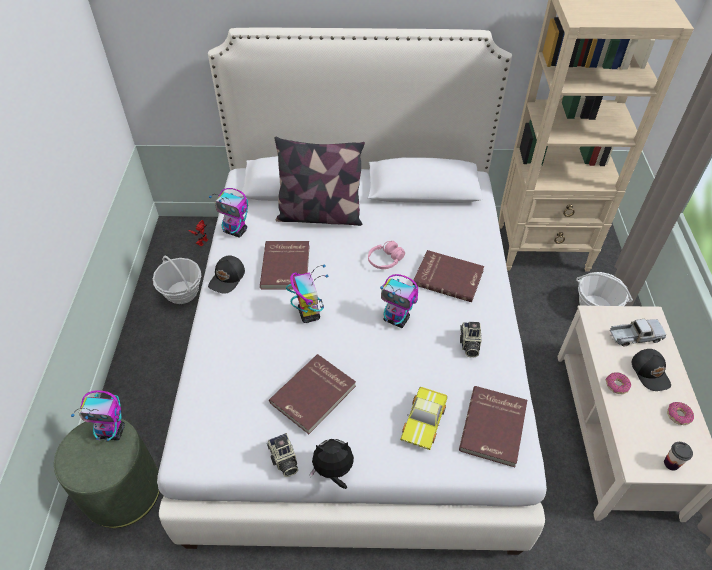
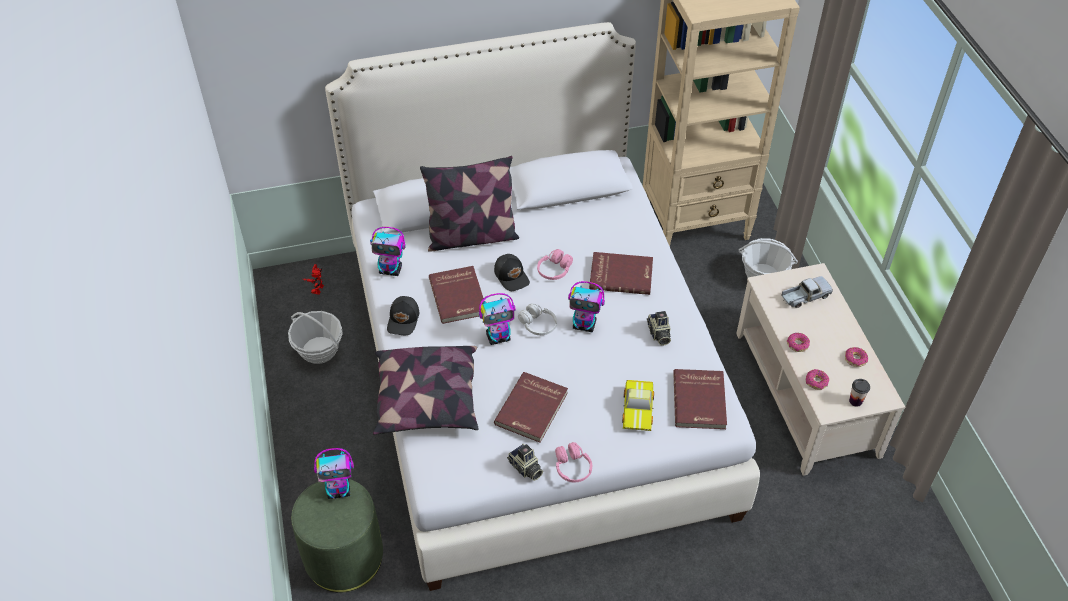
camera: 15 degrees left, 0 degrees up
toy robot [286,265,328,323] -> toy robot turned 105 degrees clockwise [479,293,516,345]
plush toy [309,439,354,489] -> pink headphones [555,442,592,482]
black cap [632,349,671,391] -> black cap moved to [494,254,530,291]
none -> pillow [373,346,479,435]
none -> white headphones [518,303,557,335]
none -> donut [806,369,829,390]

